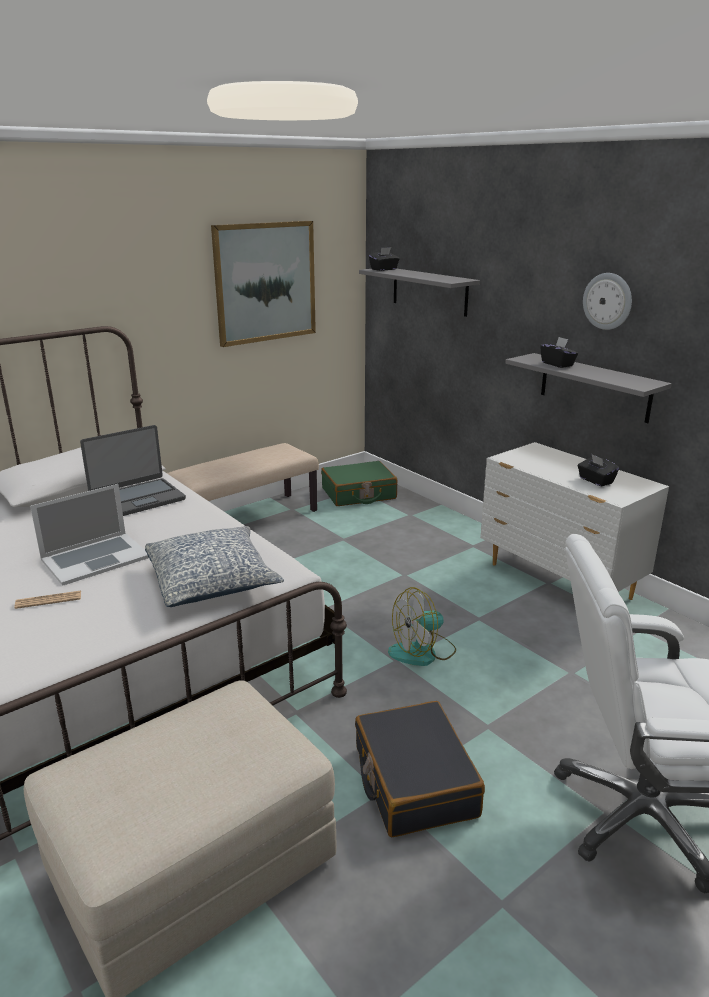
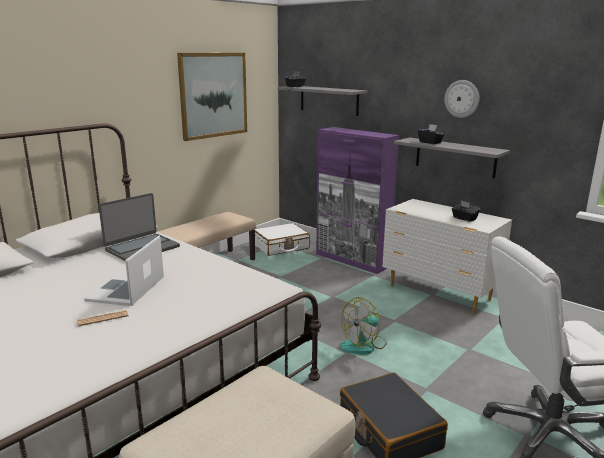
camera: 10 degrees left, 5 degrees down
laptop [30,484,149,586] -> laptop turned 150 degrees clockwise [84,236,164,306]
pillow [145,526,284,607] -> none
green suitcase [321,461,397,506] -> white suitcase [255,223,310,256]
none -> purple cabinet [316,127,399,274]

